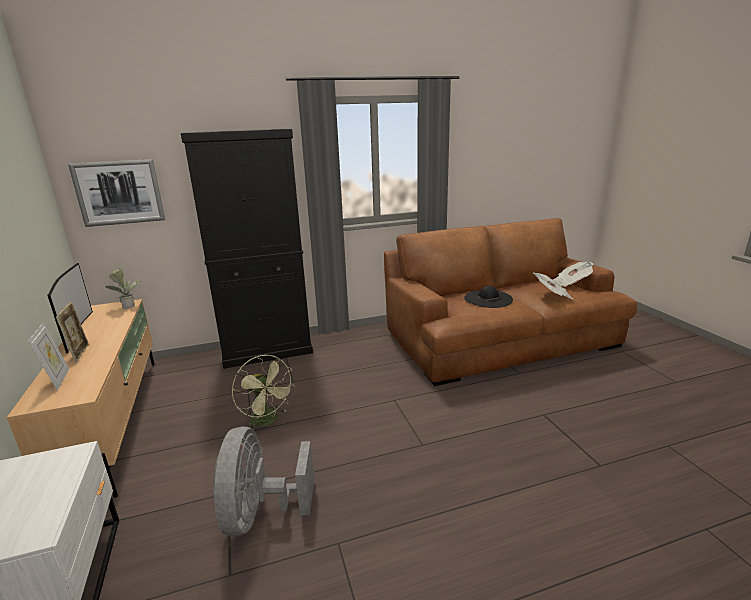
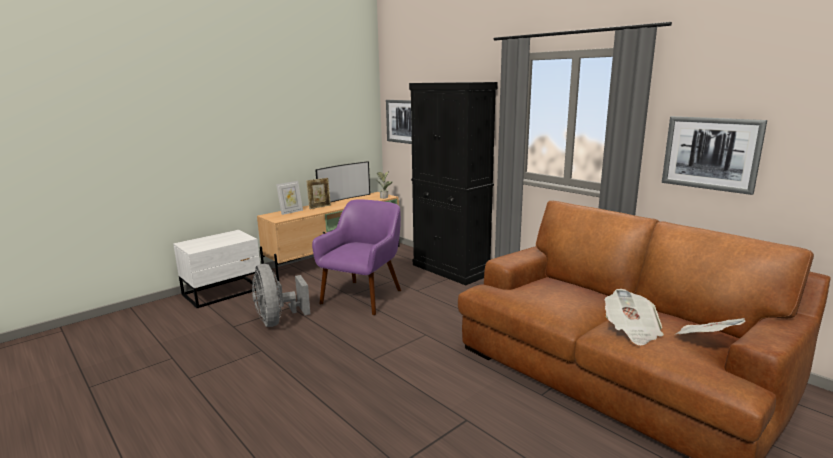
camera: 65 degrees right, 5 degrees down
grey fan [213,427,314,536] -> grey fan turned 90 degrees counterclockwise [252,264,310,327]
green fan [232,355,296,429] -> purple armchair [312,199,401,316]
black hat [464,286,513,308] -> none
none -> picture [662,116,767,195]

